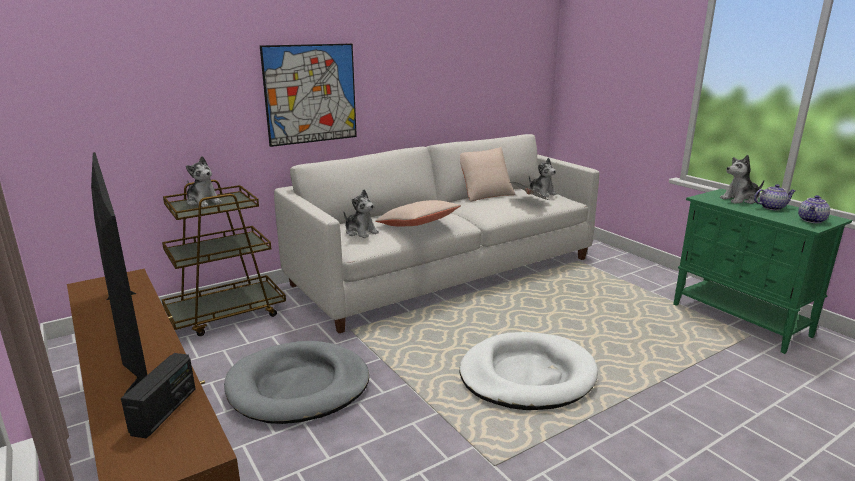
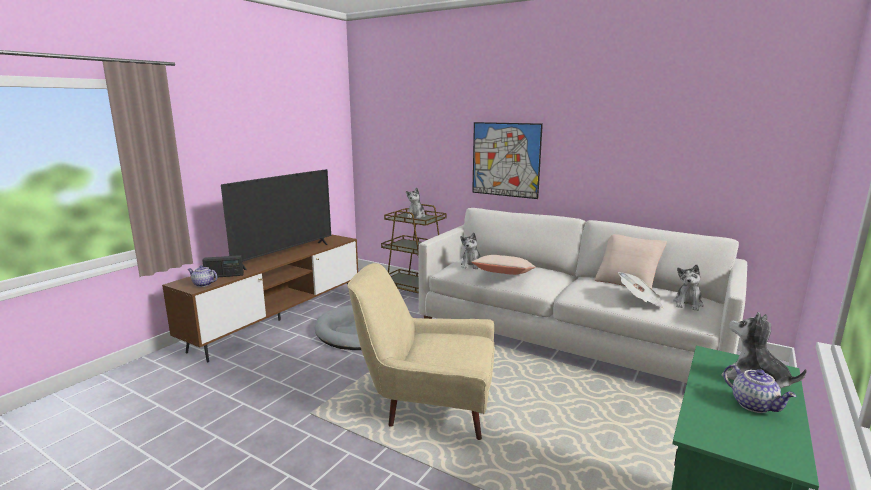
camera: 65 degrees right, 5 degrees down
white dog bed [459,332,598,410] -> beige armchair [347,263,495,440]
teapot [798,195,830,223] -> teapot moved to [188,265,217,287]

